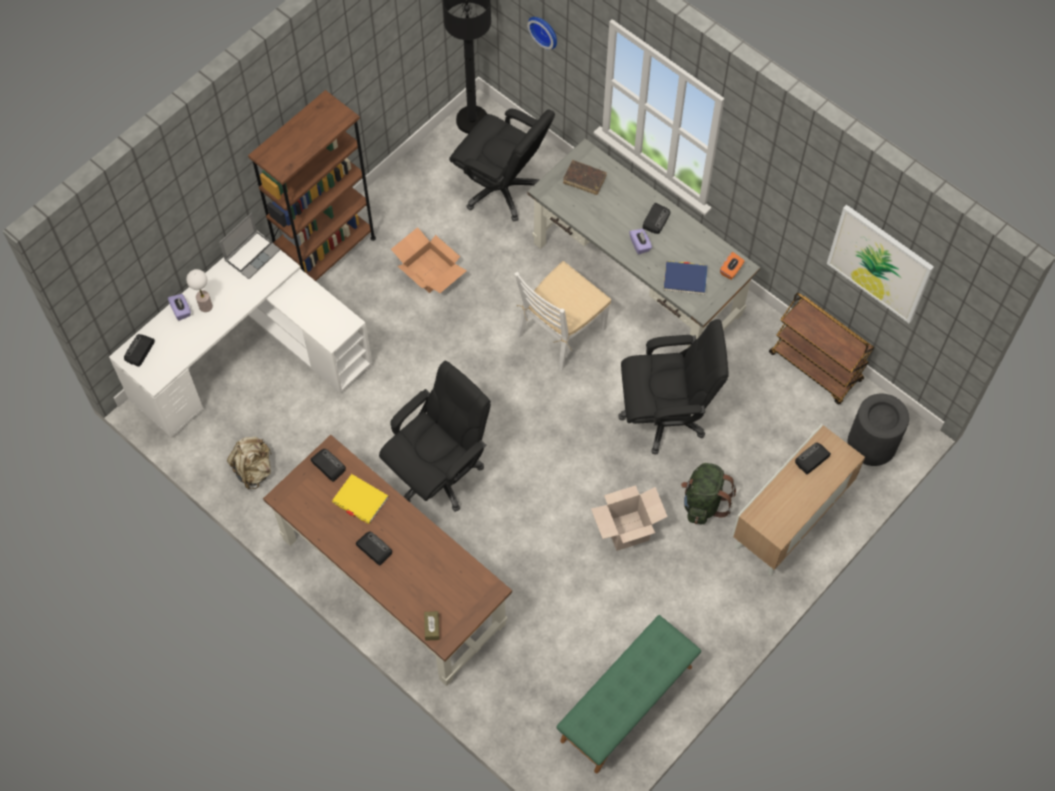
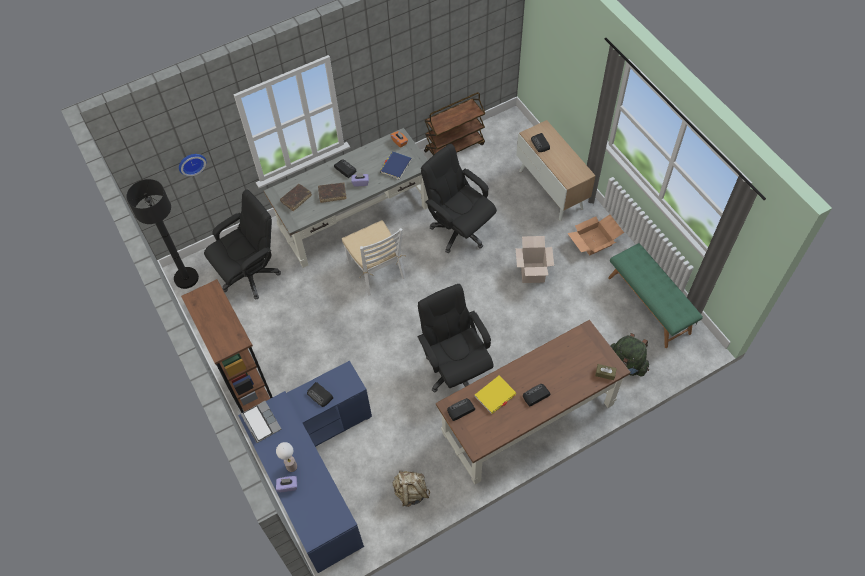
camera: 70 degrees left, 5 degrees down
white desk [109,231,372,437] -> blue desk [238,361,372,573]
radio [124,334,155,367] -> radio moved to [307,382,333,407]
cardboard box [391,227,467,293] -> cardboard box moved to [567,214,624,256]
black office chair [618,319,729,455] -> black office chair turned 60 degrees counterclockwise [421,144,497,253]
green backpack [681,463,736,524] -> green backpack moved to [611,333,649,377]
picture [827,205,934,323] -> none
black trash can [847,393,909,466] -> none
none -> brown book [318,183,347,203]

